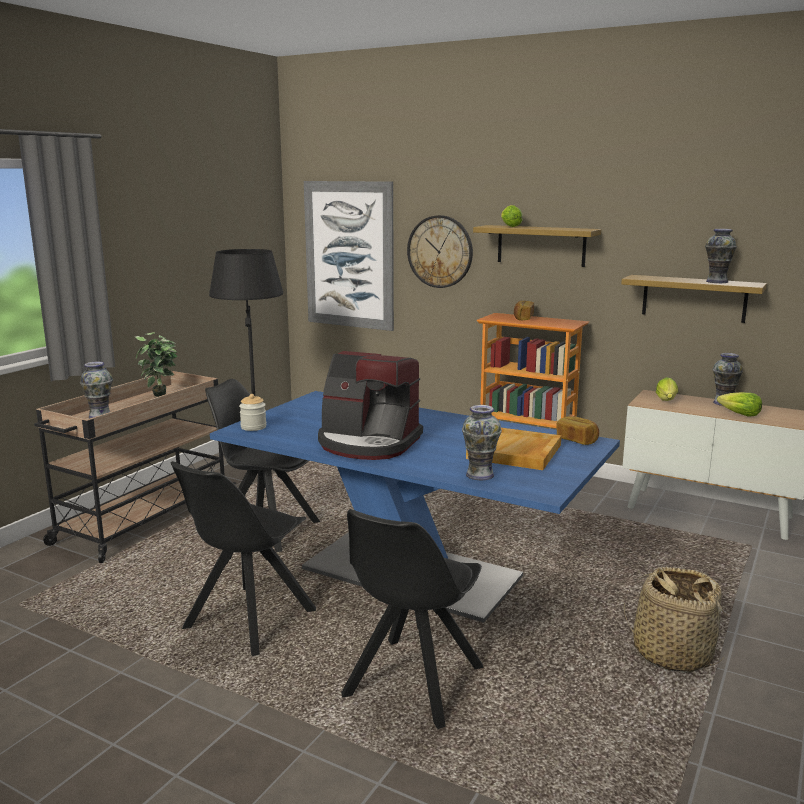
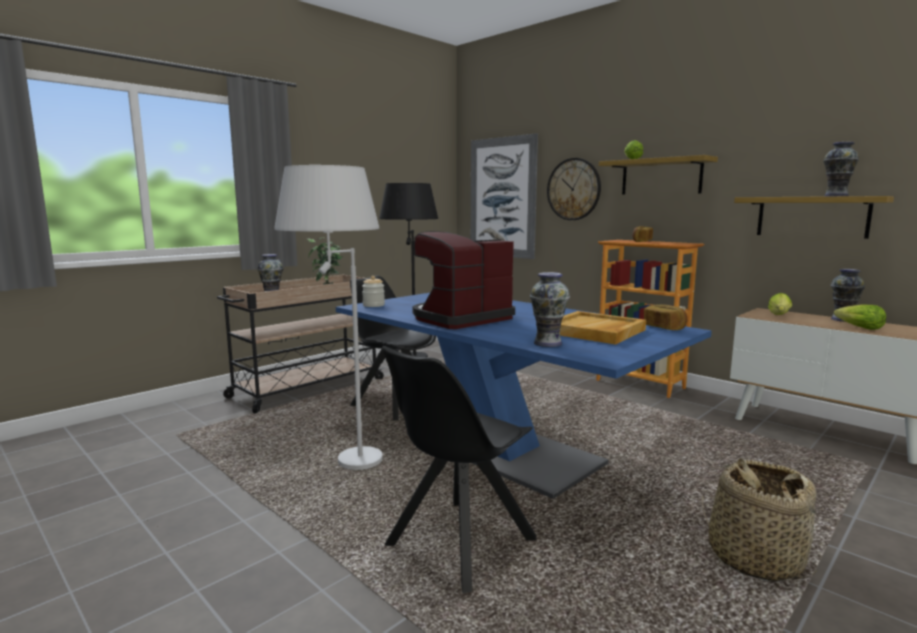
camera: 15 degrees right, 5 degrees down
black chair [171,461,316,656] -> white floor lamp [274,165,383,470]
coffee machine [318,351,423,460] -> coffee machine turned 105 degrees clockwise [412,231,515,329]

